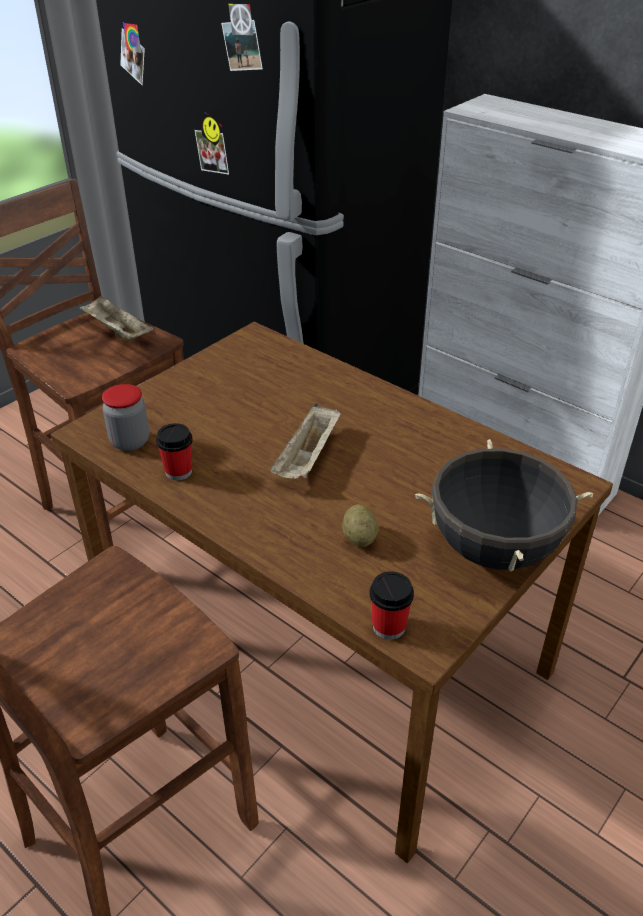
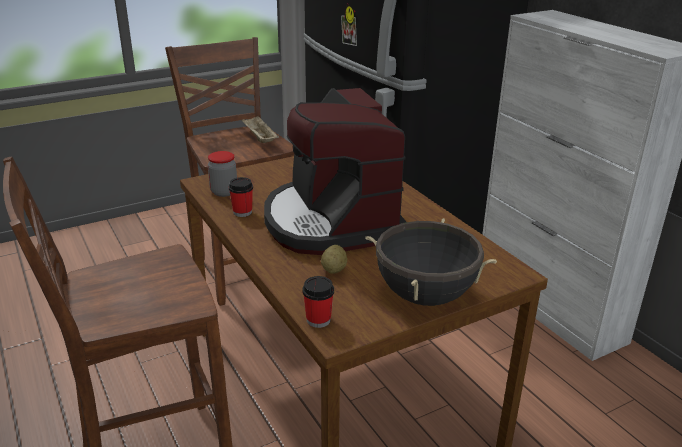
camera: 20 degrees right, 10 degrees down
beige tray [270,404,340,479] -> coffee machine [264,88,407,255]

